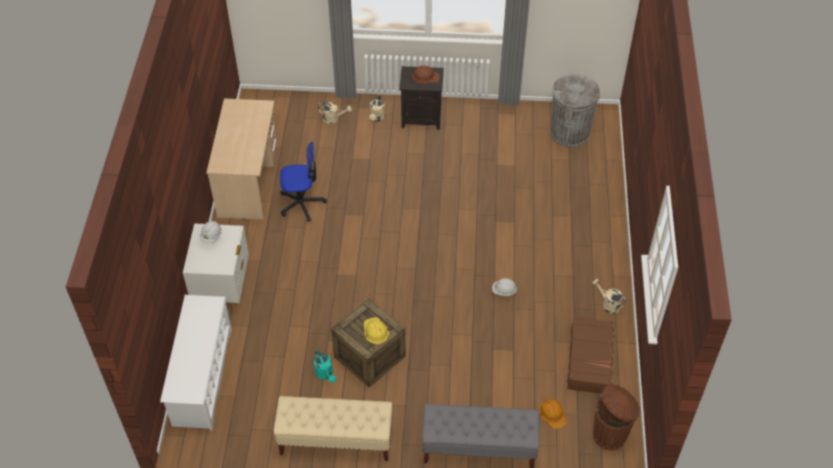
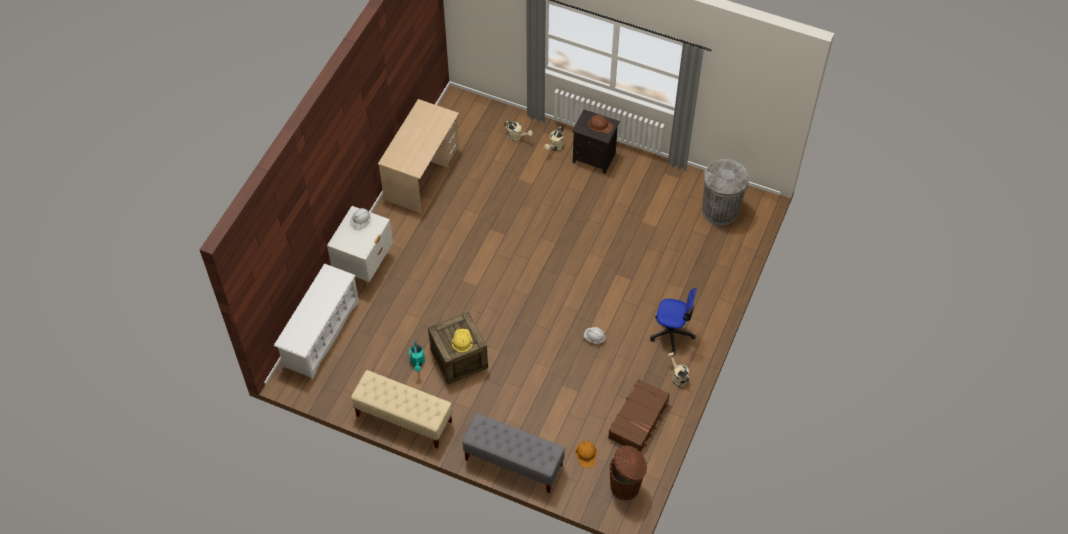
camera: 20 degrees right, 5 degrees up
office chair [280,141,327,222] -> office chair moved to [650,288,697,354]

